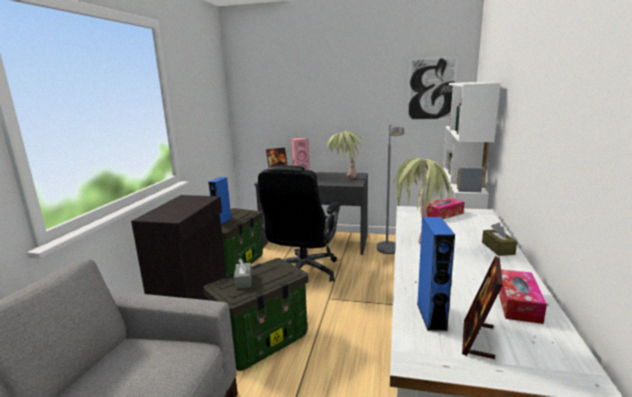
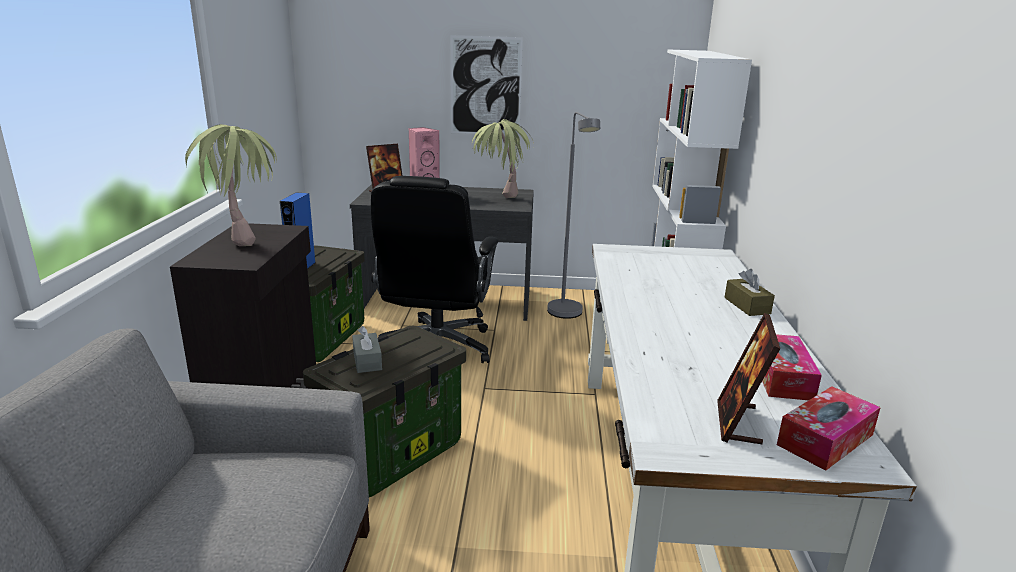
camera: 10 degrees left, 5 degrees up
potted plant [393,158,451,245] -> potted plant moved to [185,124,277,246]
picture [407,56,458,121] -> picture moved to [450,35,523,136]
blue speaker [417,217,455,331] -> none
tissue box [426,197,464,219] -> tissue box moved to [777,386,881,471]

